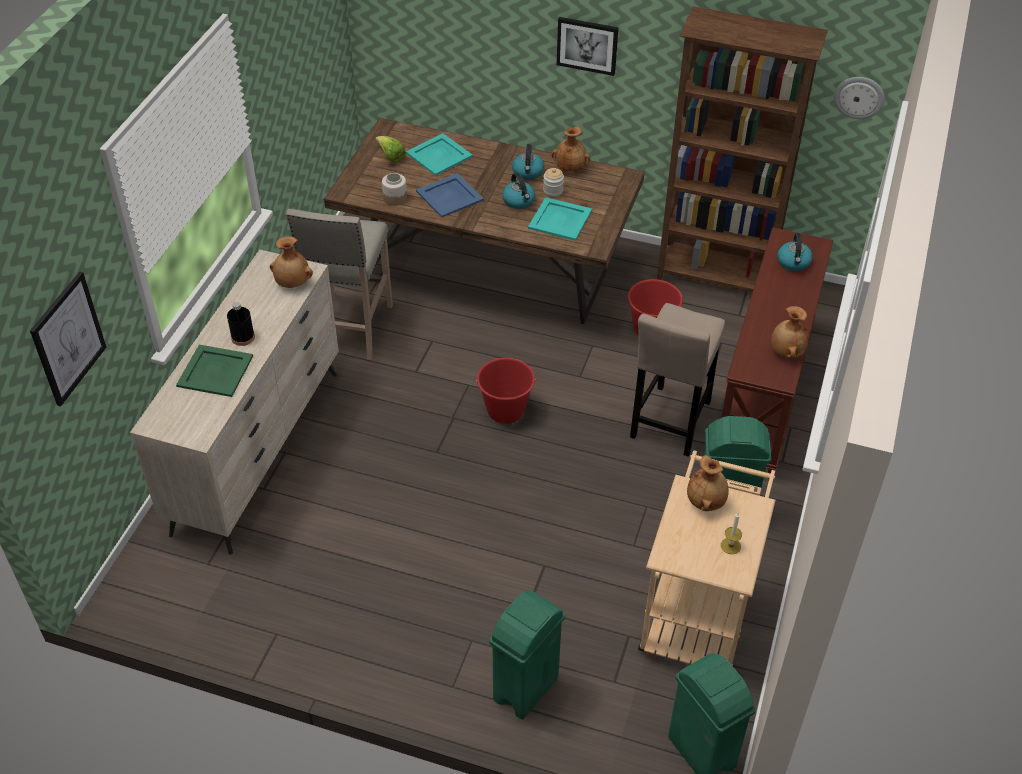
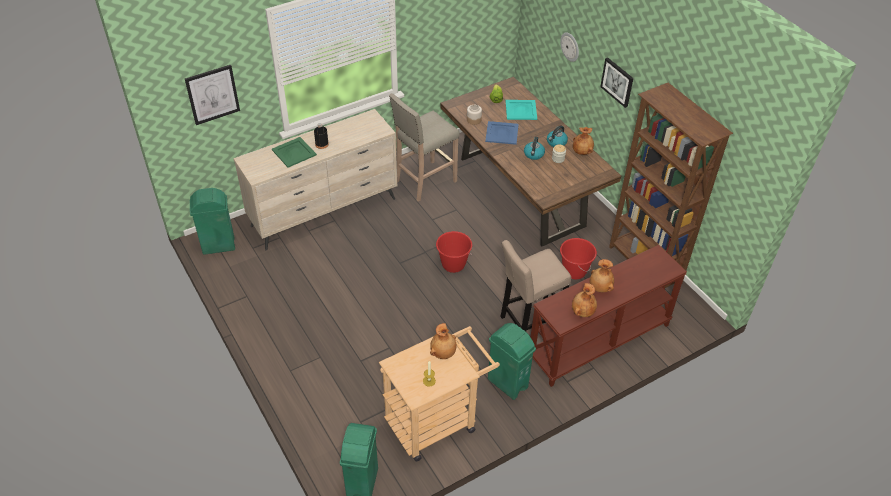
camera: 40 degrees right, 0 degrees up
brown vase [270,236,313,288] -> brown vase moved to [590,259,614,292]
green trash can [489,591,565,720] -> green trash can moved to [190,188,235,255]
turquoise tray [528,197,592,241] -> none
kettle [777,233,813,271] -> none
wall clock [834,77,885,119] -> wall clock moved to [560,32,579,62]

